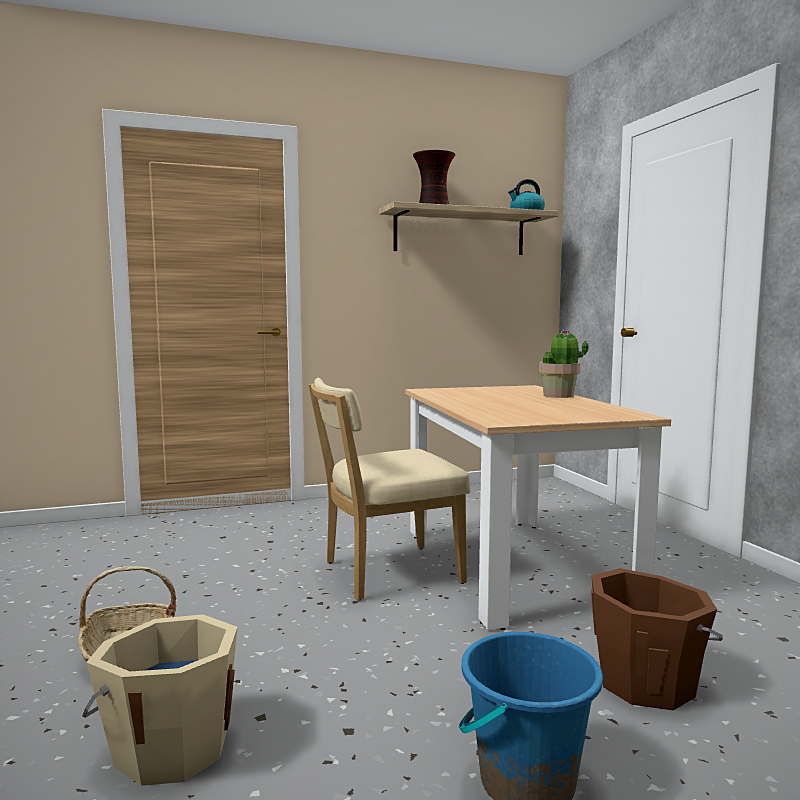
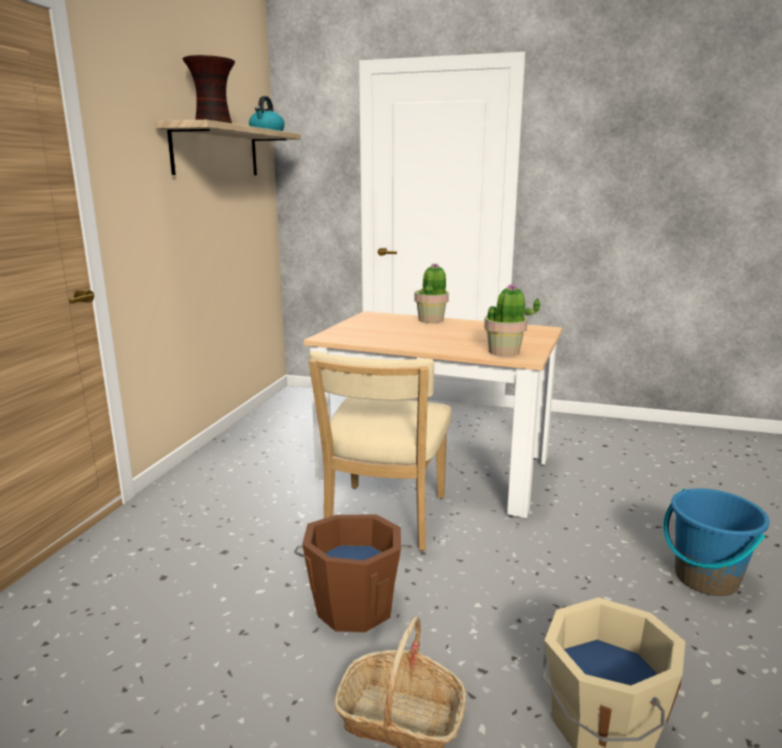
camera: 55 degrees left, 10 degrees up
brown bucket [591,568,723,710] -> brown bucket moved to [294,514,413,632]
none -> potted plant [484,284,540,356]

